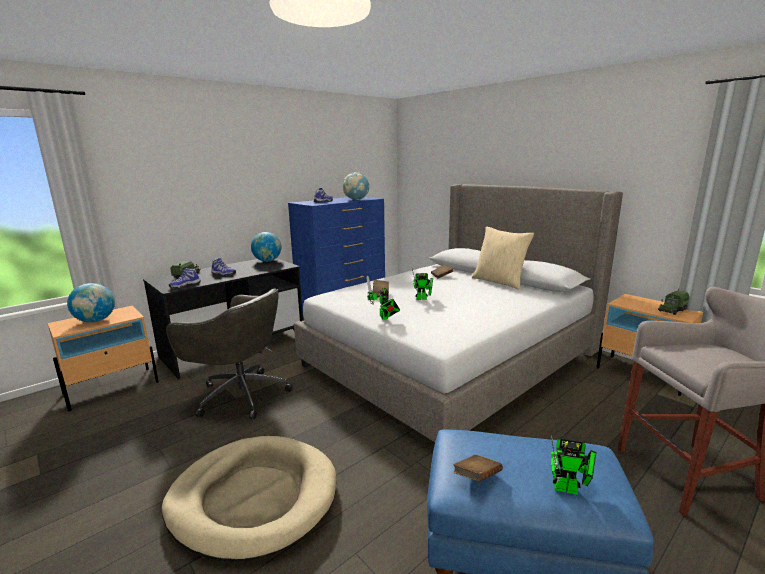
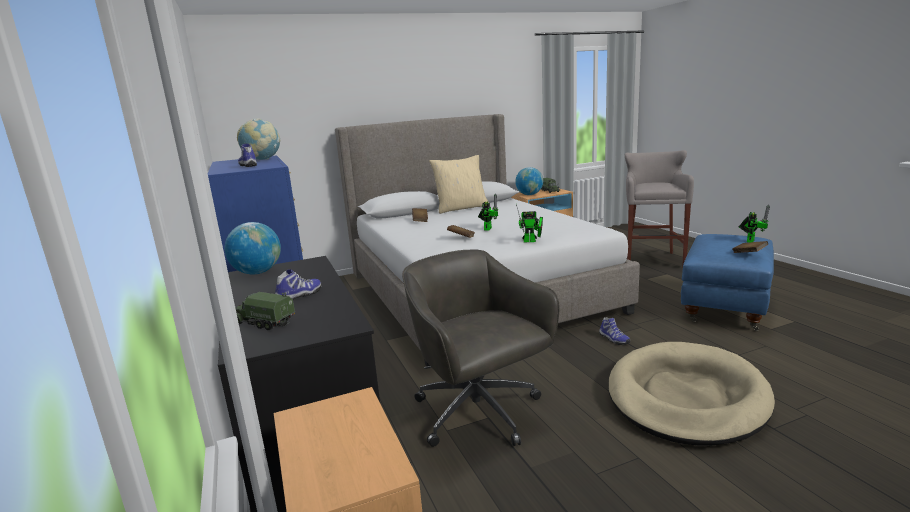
camera: 70 degrees left, 0 degrees up
globe [67,283,115,323] -> globe moved to [515,167,543,195]
grey office chair [166,288,293,419] -> grey office chair turned 75 degrees counterclockwise [402,250,560,447]
shoe [169,268,201,289] -> shoe moved to [599,317,630,345]

